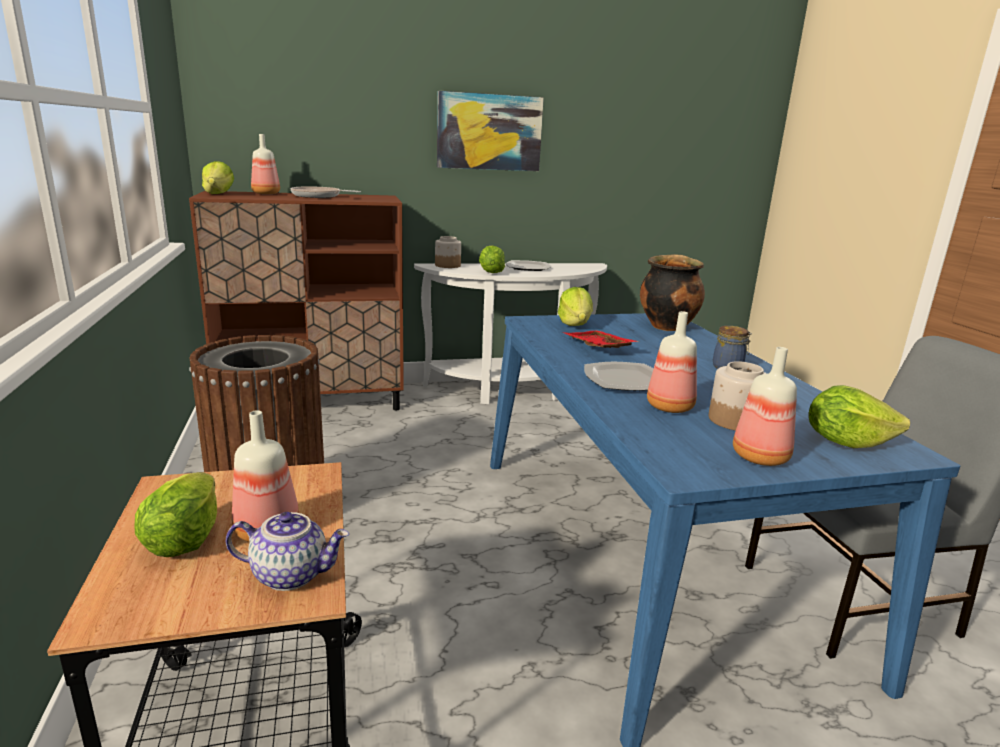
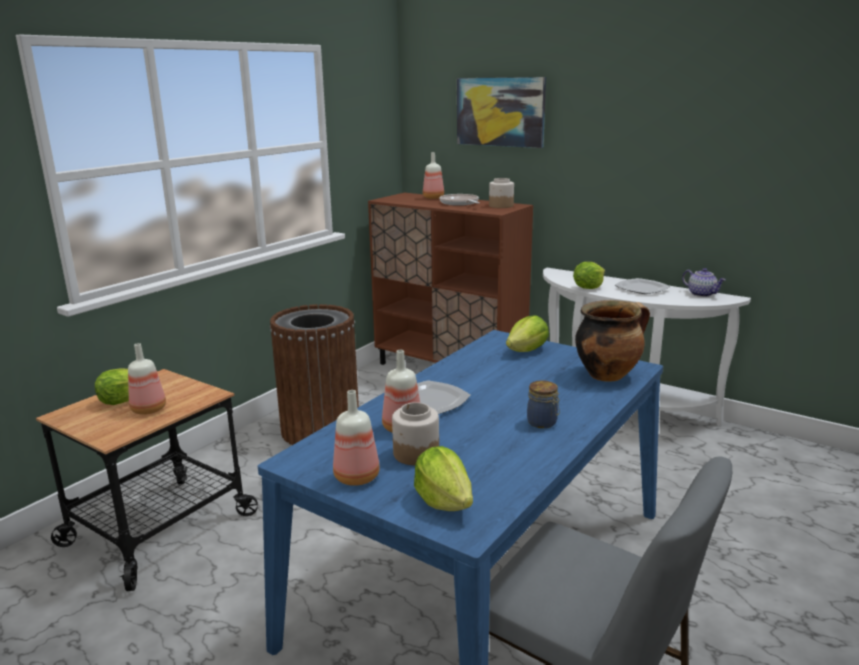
camera: 50 degrees right, 0 degrees up
lettuce [202,161,234,194] -> none
teapot [226,512,349,591] -> teapot moved to [682,268,726,297]
jar [435,236,461,268] -> jar moved to [489,178,514,208]
picture [437,91,544,171] -> picture moved to [457,77,546,148]
red tray [563,331,639,348] -> none

